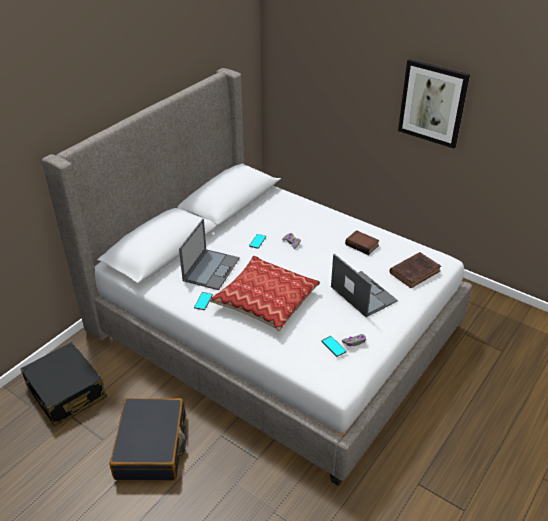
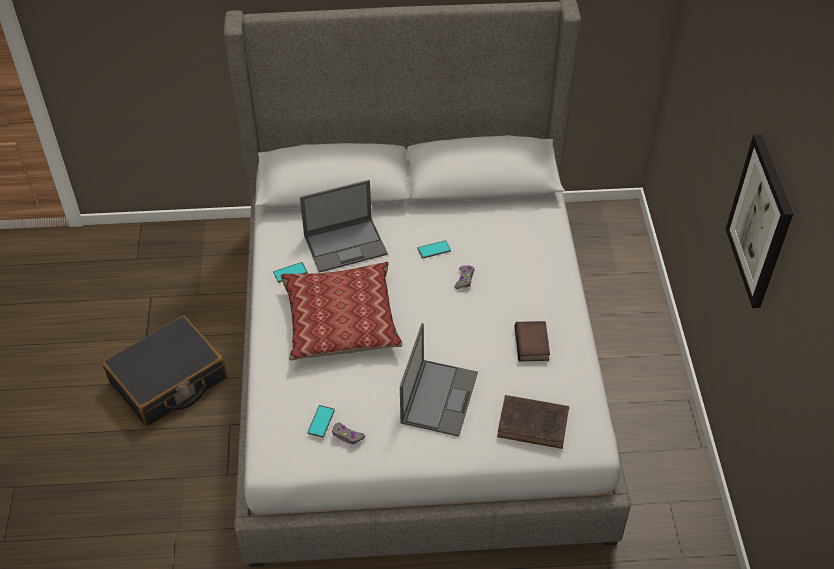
camera: 50 degrees right, 10 degrees up
black suitcase [20,342,107,427] -> none

